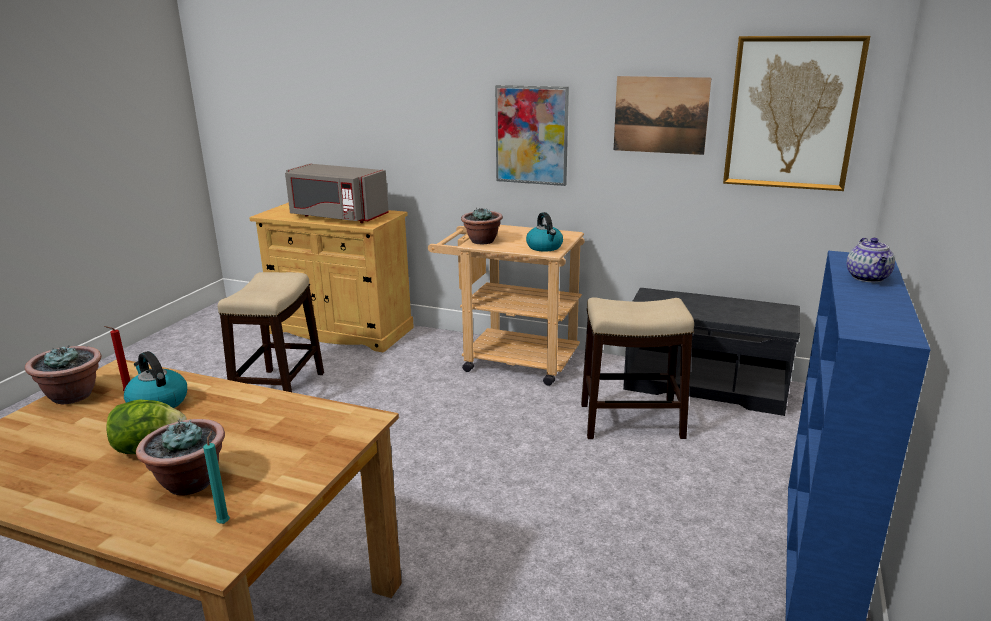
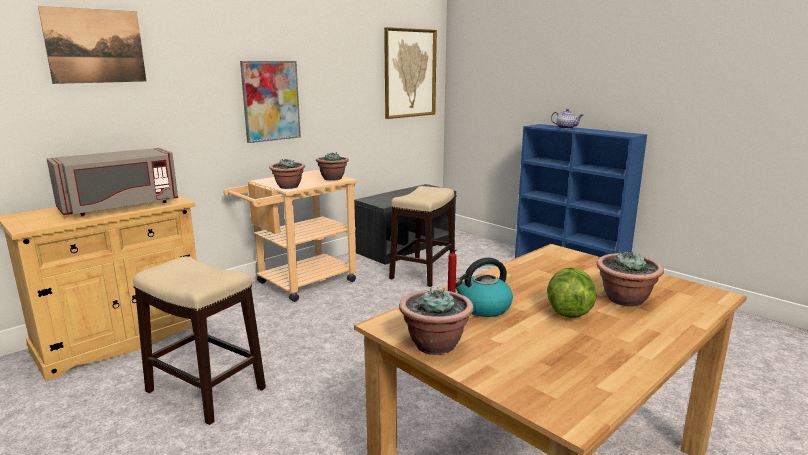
camera: 65 degrees left, 5 degrees down
turquoise candle [203,431,230,524] -> none
kettle [526,212,563,252] -> potted plant [316,152,349,180]
picture [614,76,711,155] -> picture moved to [38,6,147,84]

